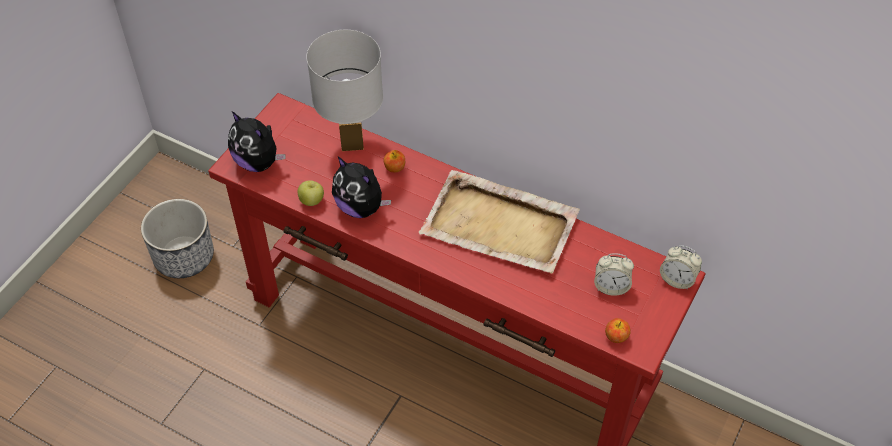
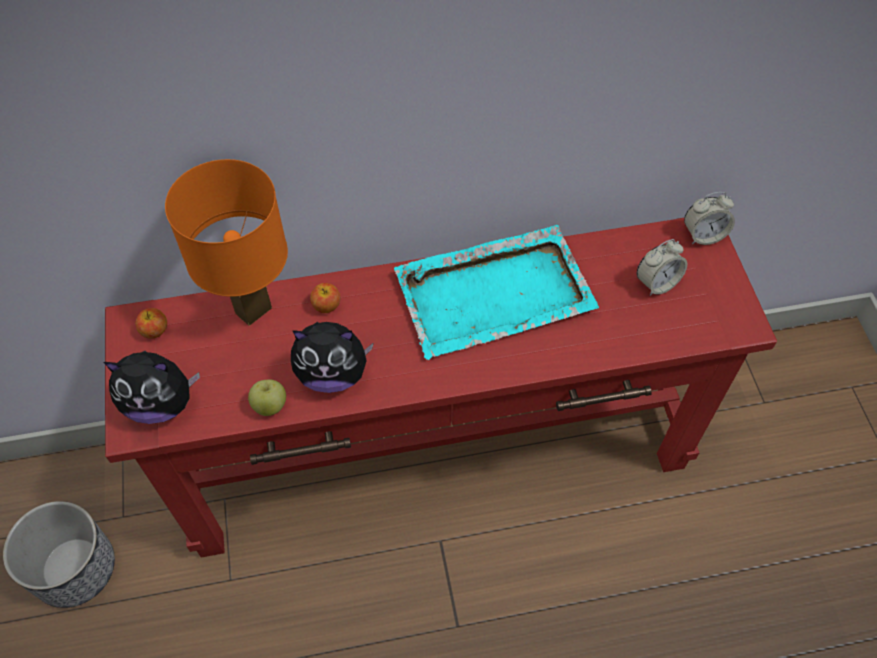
camera: 40 degrees left, 5 degrees up
white table lamp [306,30,383,151] -> orange table lamp [165,159,288,326]
beige tray [419,170,580,273] -> turquoise tray [394,225,599,360]
apple [605,318,631,343] -> apple moved to [136,308,167,338]

